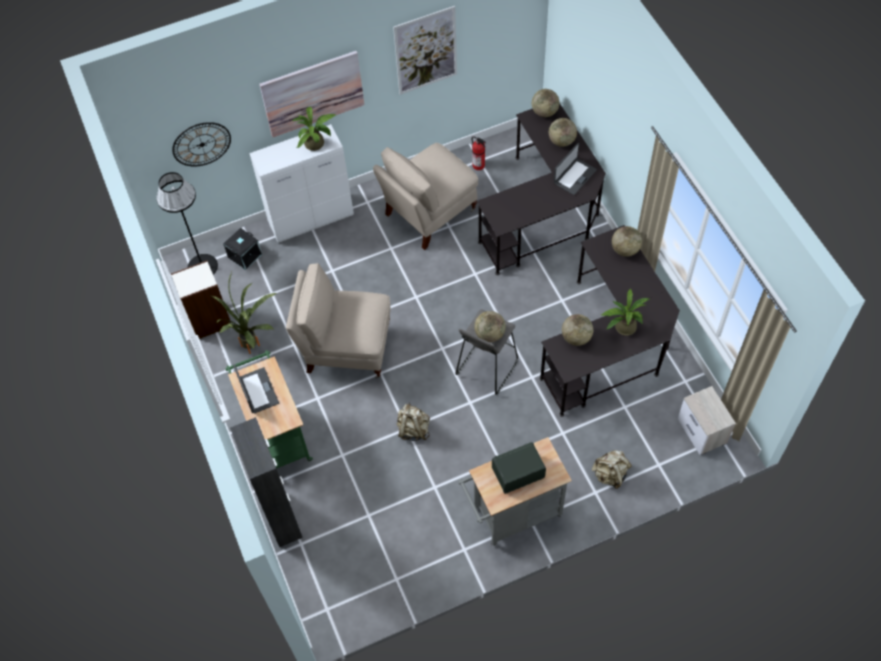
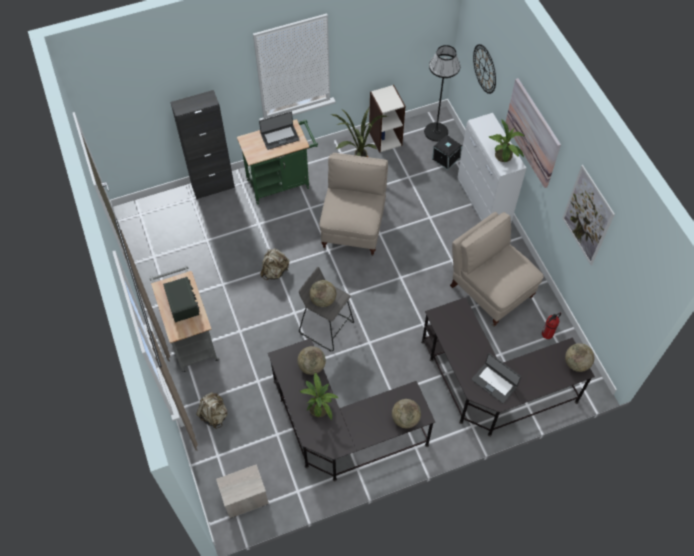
camera: 90 degrees right, 0 degrees up
globe [549,118,577,147] -> none

